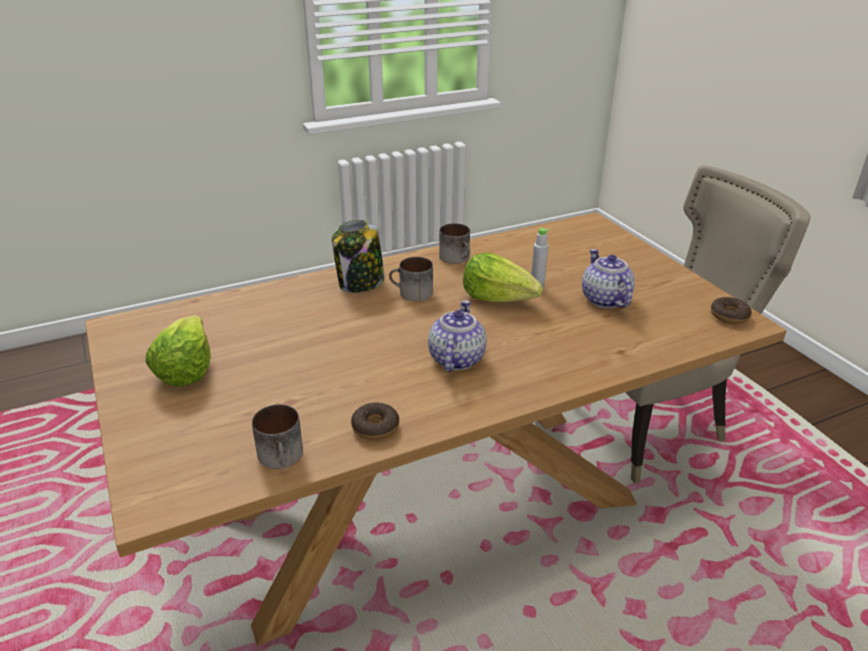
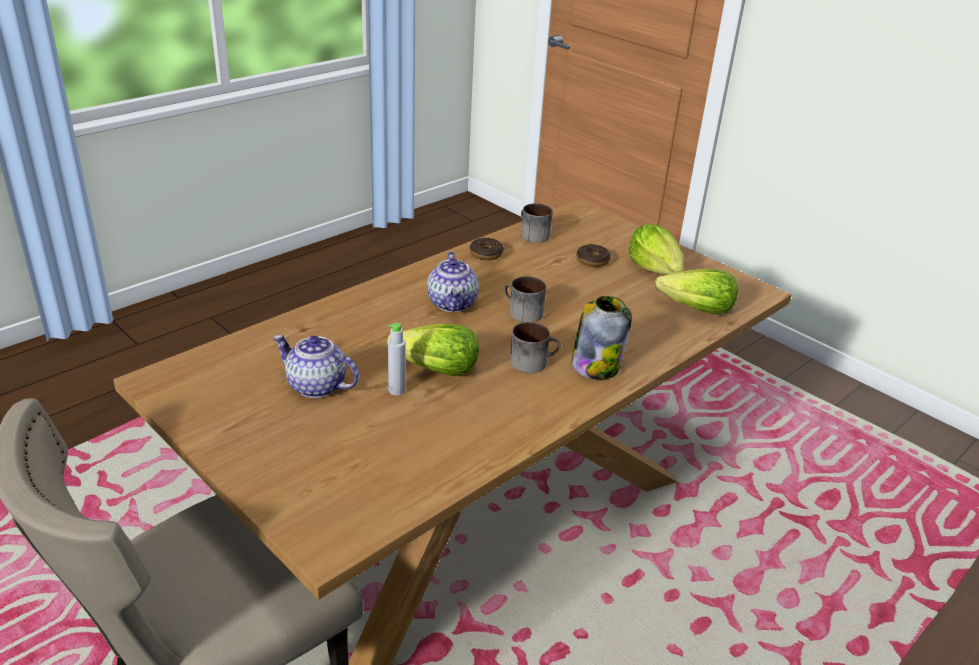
camera: 160 degrees right, 0 degrees up
mug [439,223,470,264] -> mug moved to [504,276,546,322]
teapot [582,249,635,308] -> teapot turned 150 degrees clockwise [273,335,359,398]
donut [711,297,752,324] -> donut moved to [576,244,611,267]
none -> lettuce [655,269,738,314]

